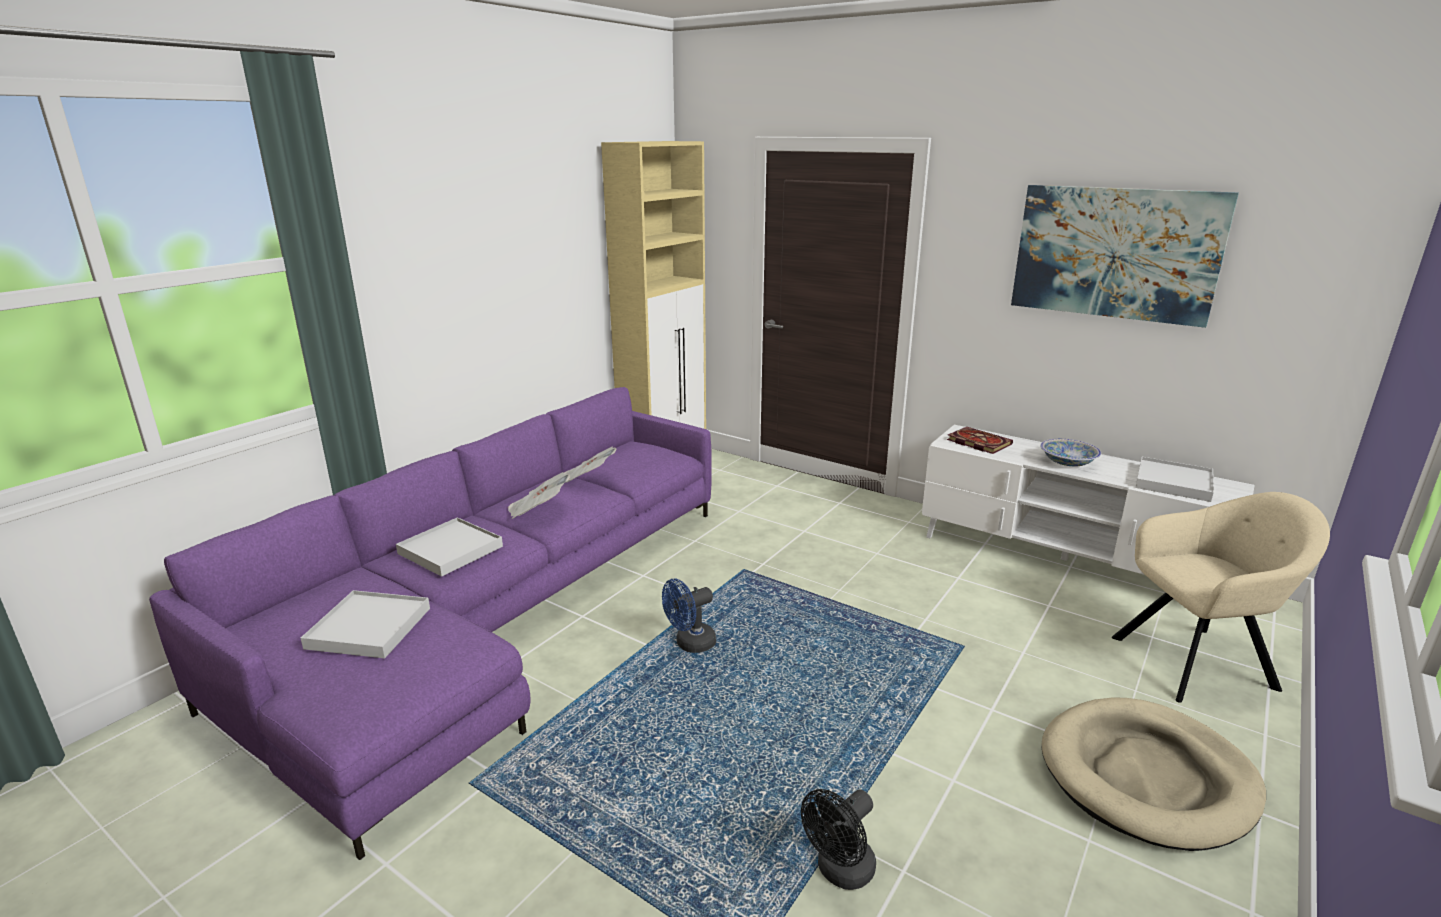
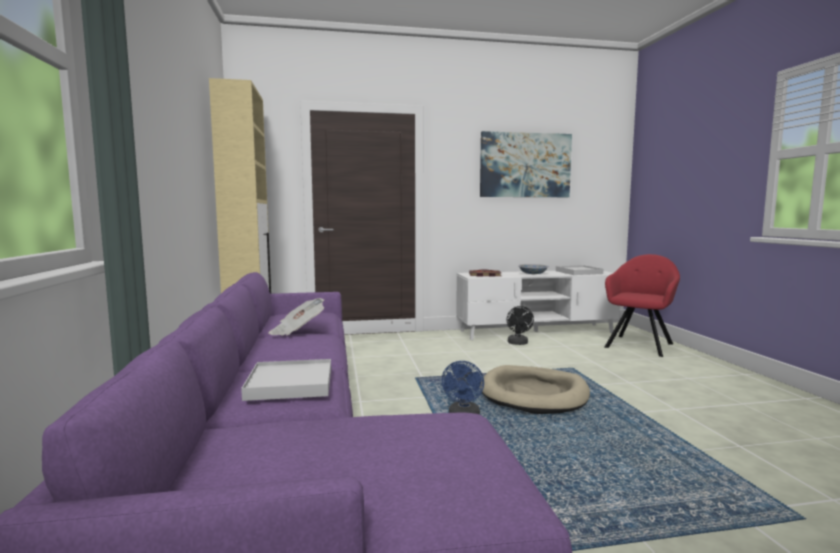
camera: 45 degrees left, 15 degrees down
white tray [301,590,430,658] -> none
newspaper [508,472,570,519] -> none
black fan [801,789,876,890] -> black fan moved to [506,306,534,345]
beige dog bed [1041,697,1266,851] -> beige dog bed moved to [480,365,590,414]
beige armchair [1112,492,1330,703] -> red armchair [604,254,680,357]

